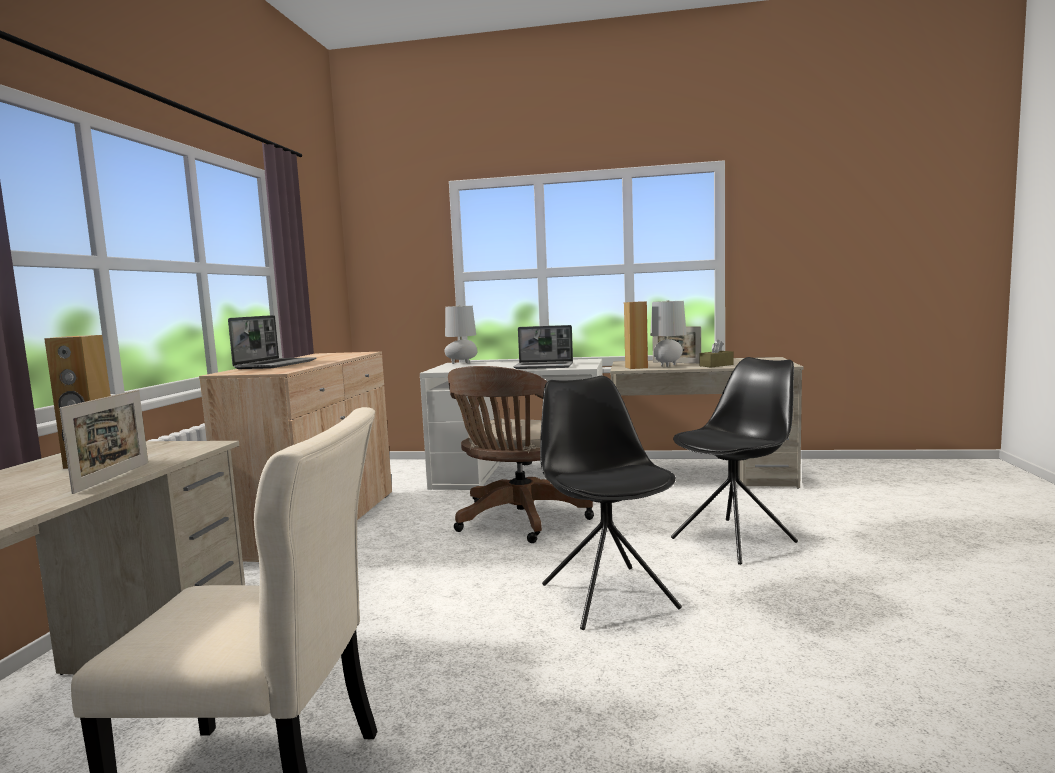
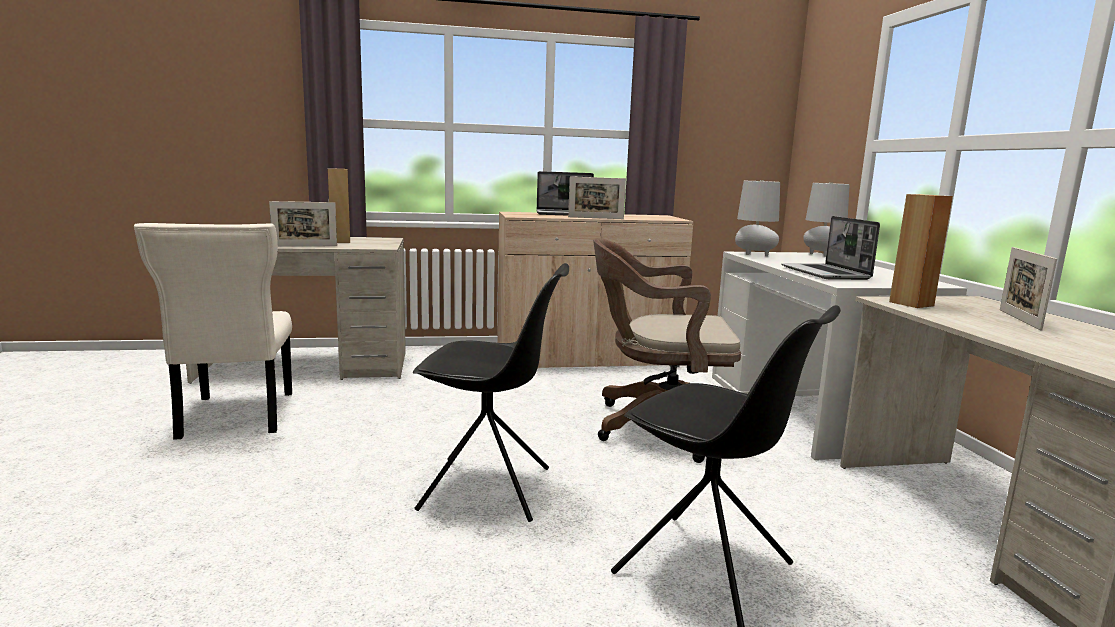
camera: 70 degrees right, 5 degrees up
black chair [540,376,682,630] -> black chair turned 45 degrees clockwise [413,263,569,522]
grey table lamp [650,300,687,367] -> grey table lamp moved to [735,180,780,256]
brown tissue box [700,339,733,367] -> none
none -> picture frame [568,176,626,219]

